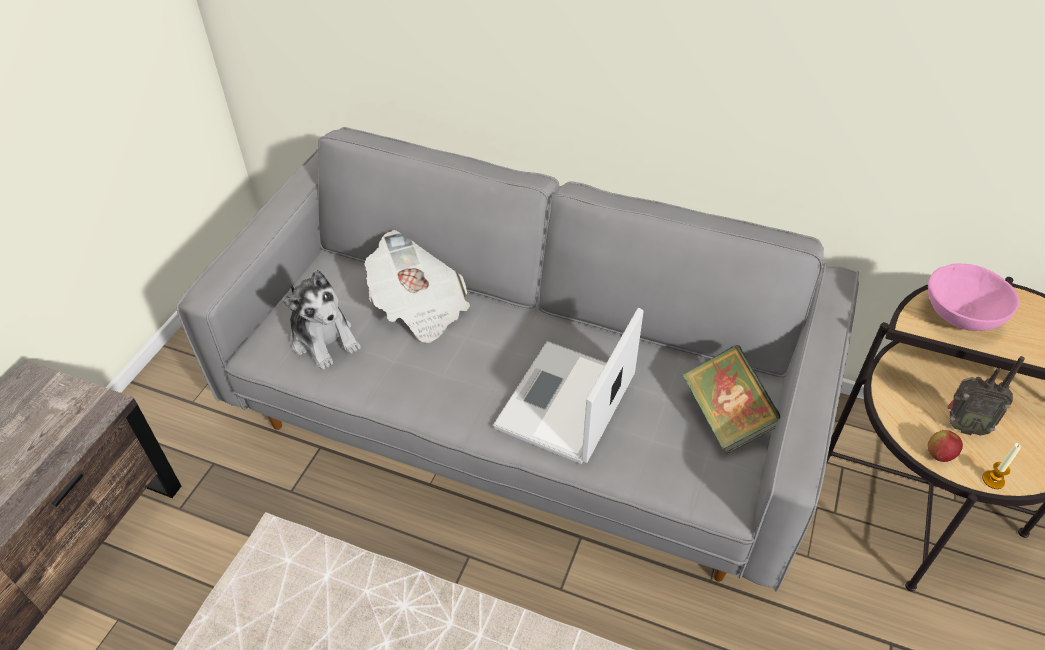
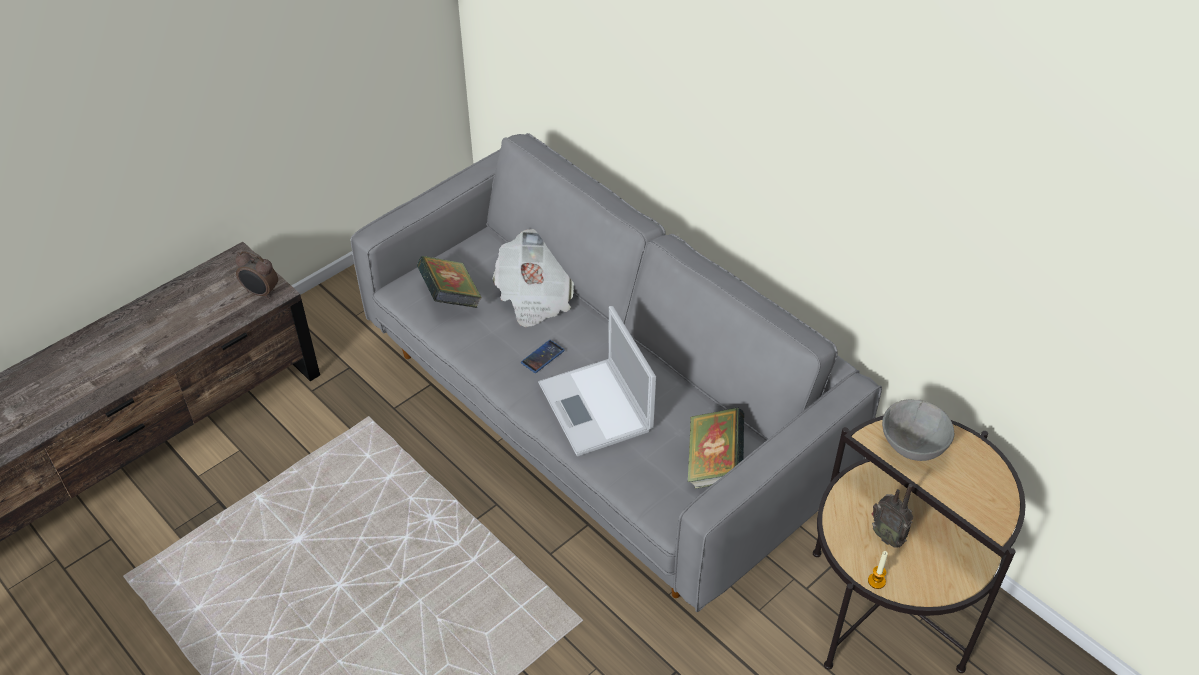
camera: 25 degrees right, 0 degrees up
plush toy [283,270,361,370] -> book [417,256,482,308]
laptop [493,308,644,464] -> laptop turned 75 degrees counterclockwise [538,306,656,456]
apple [927,430,963,462] -> none
pink bowl [928,263,1019,331] -> grey bowl [882,399,954,461]
none -> alarm clock [235,250,278,299]
none -> phone [521,340,565,373]

